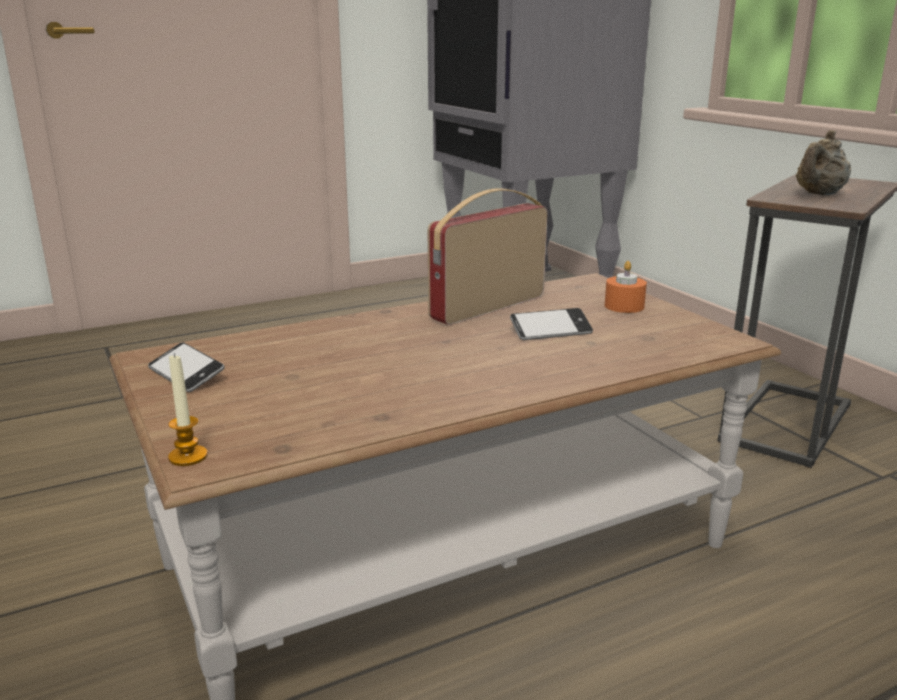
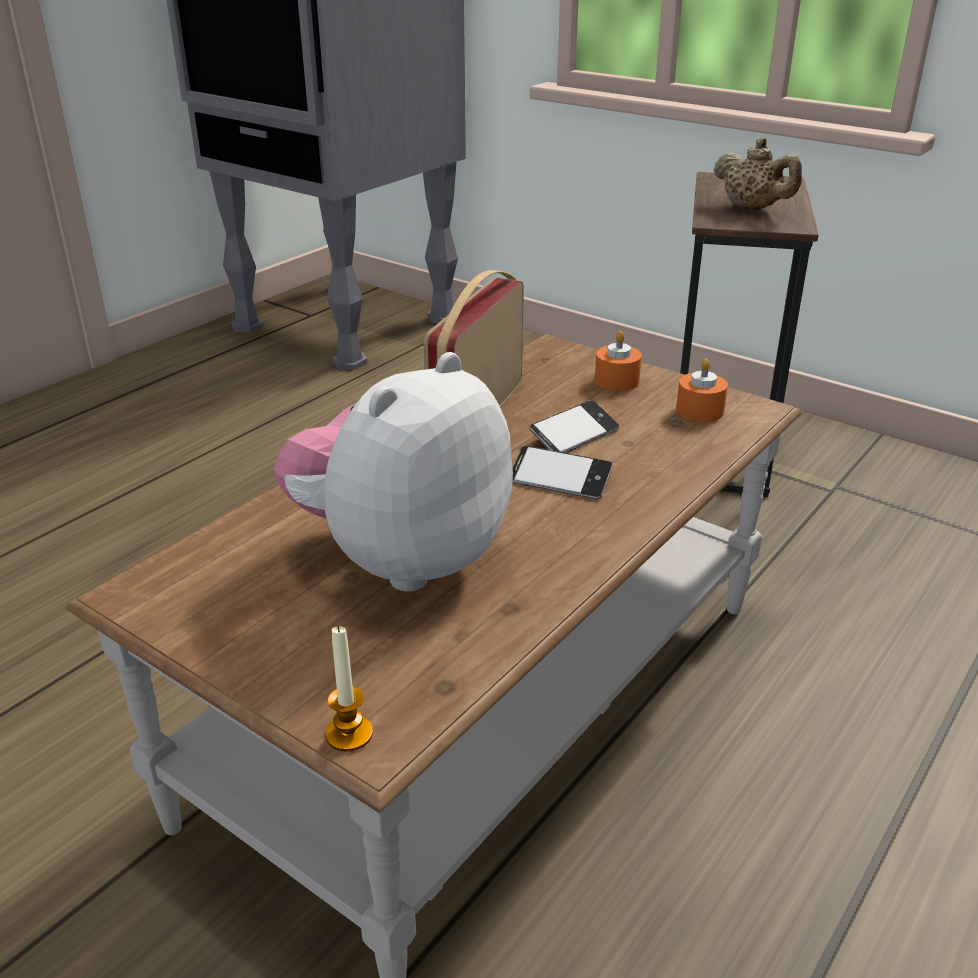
camera: 25 degrees left, 10 degrees up
phone [148,342,225,392] -> phone moved to [513,446,613,499]
beige teapot [796,130,851,195] -> beige teapot turned 60 degrees counterclockwise [713,138,802,210]
none -> plush toy [274,352,513,592]
none -> orange candle [676,359,728,422]

